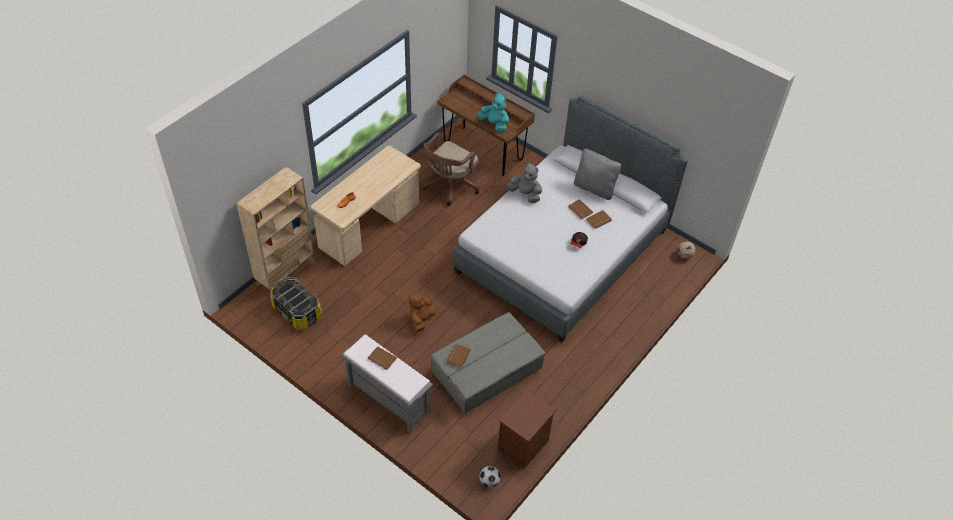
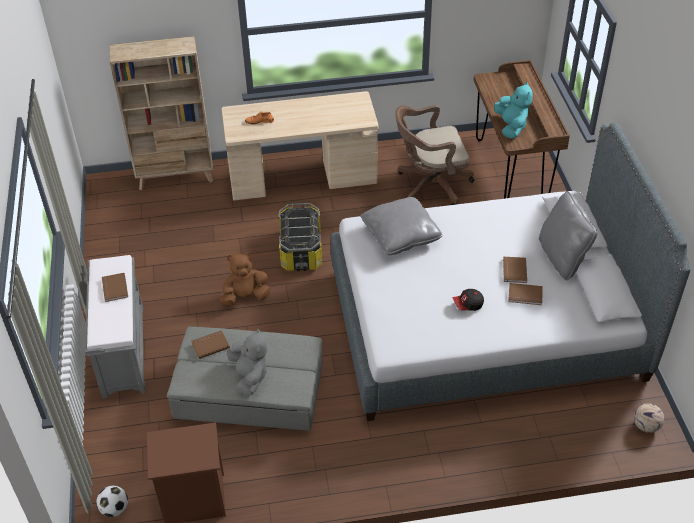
camera: 45 degrees right, 5 degrees down
storage box [270,277,322,330] -> storage box moved to [279,203,322,271]
grey plush toy [506,162,542,203] -> grey plush toy moved to [227,329,267,396]
none -> grey pillow [361,197,443,255]

